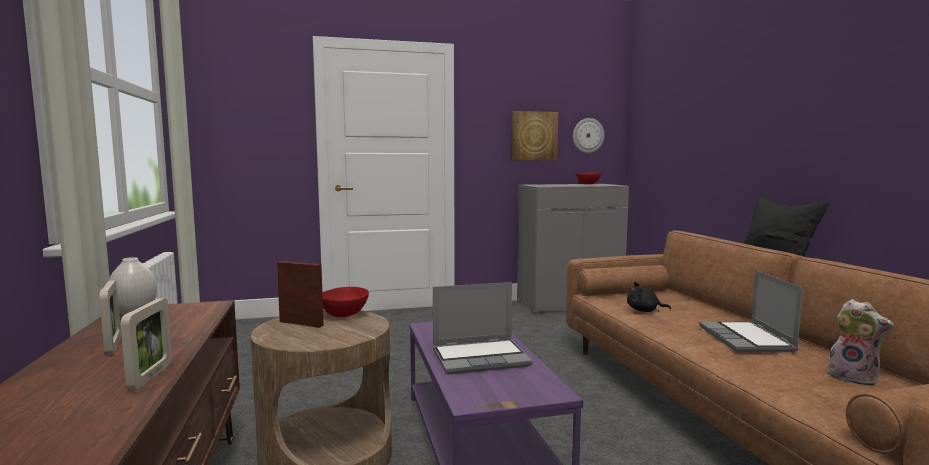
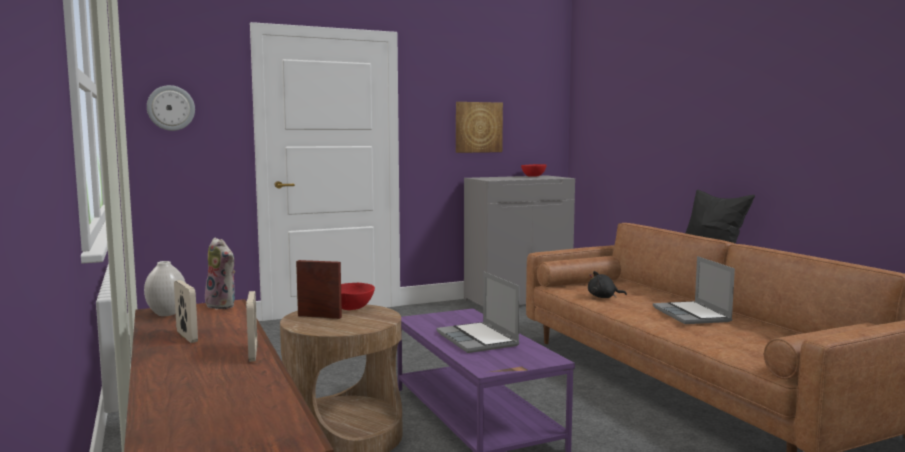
camera: 10 degrees left, 0 degrees up
laptop [433,282,533,374] -> laptop turned 90 degrees clockwise [436,272,520,353]
wall clock [573,118,605,153] -> wall clock moved to [147,85,195,131]
plush toy [827,299,894,386] -> plush toy moved to [205,237,235,309]

